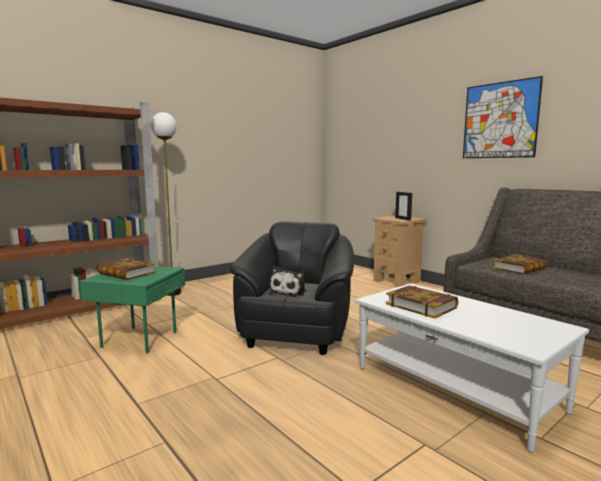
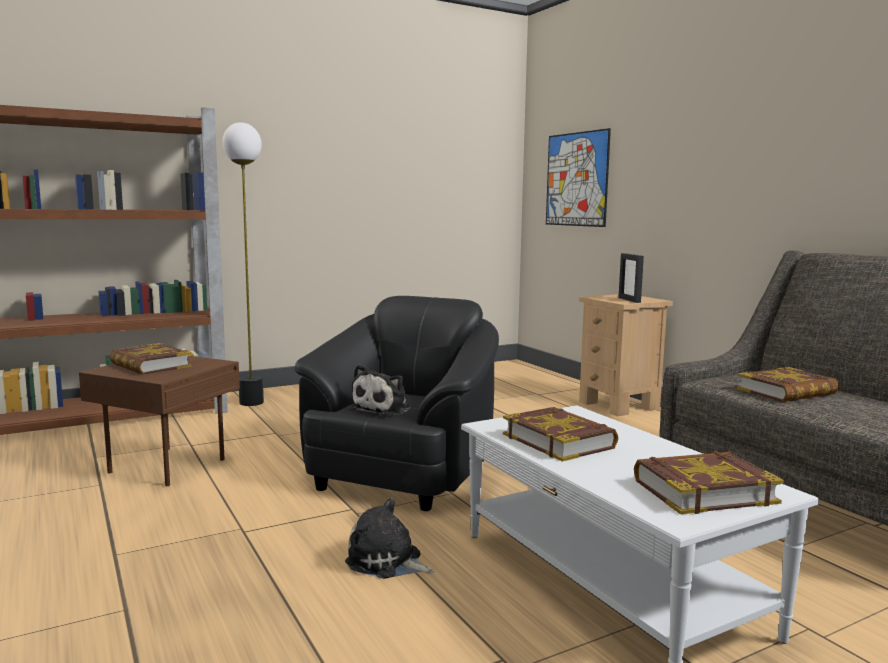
camera: 10 degrees right, 0 degrees up
green side table [80,266,185,353] -> brown side table [79,356,240,486]
picture [463,76,543,158] -> picture moved to [546,128,611,227]
none -> plush toy [345,498,435,579]
none -> book [634,452,784,514]

